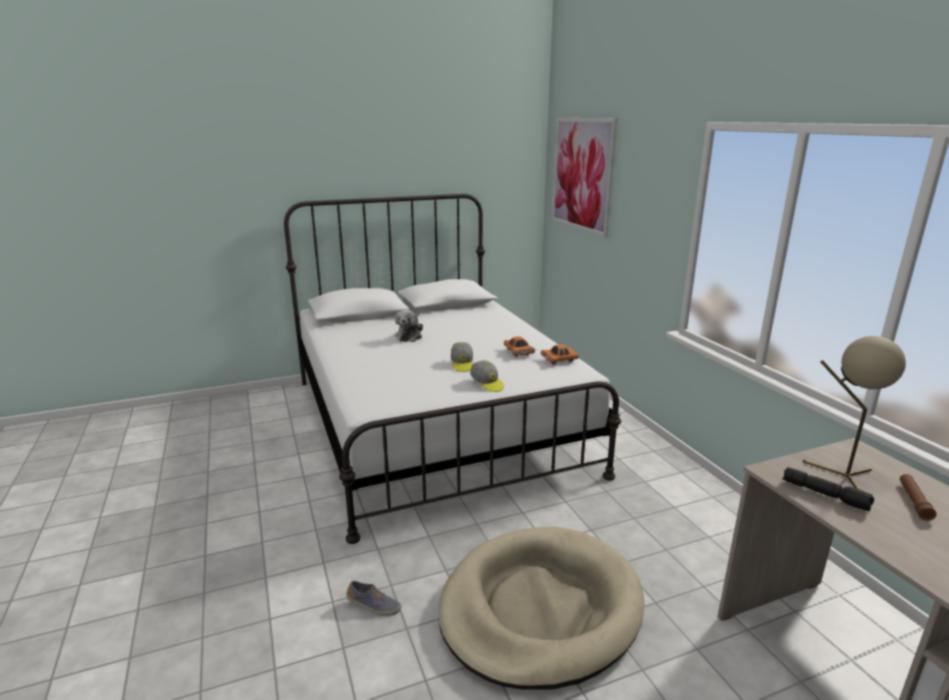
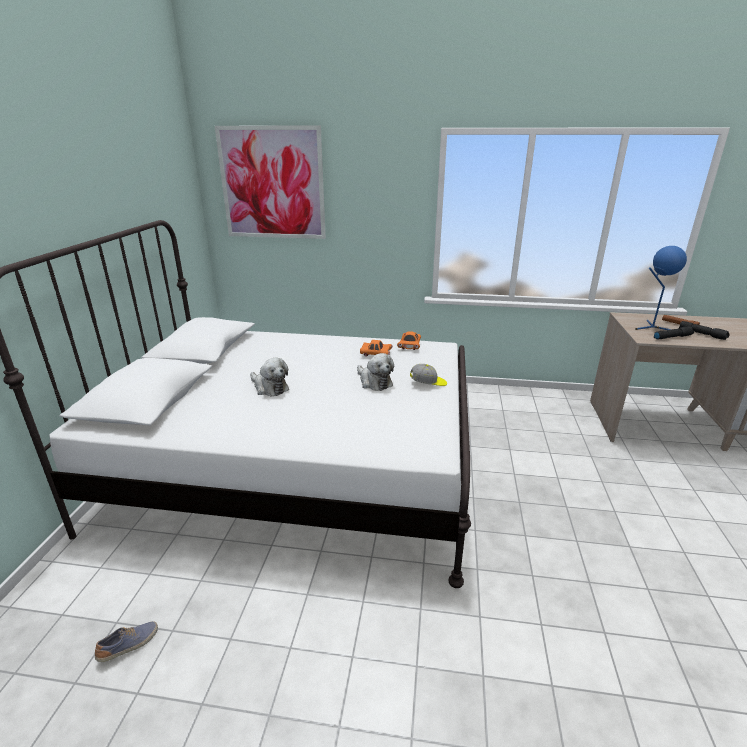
camera: 60 degrees left, 5 degrees up
shoe [346,581,401,616] -> shoe moved to [95,621,158,662]
beige dog bed [438,527,644,690] -> none
cap [451,342,473,372] -> plush toy [357,353,394,391]
beige table lamp [803,336,906,490] -> blue table lamp [635,246,687,330]
none -> black flashlight [679,321,730,340]

